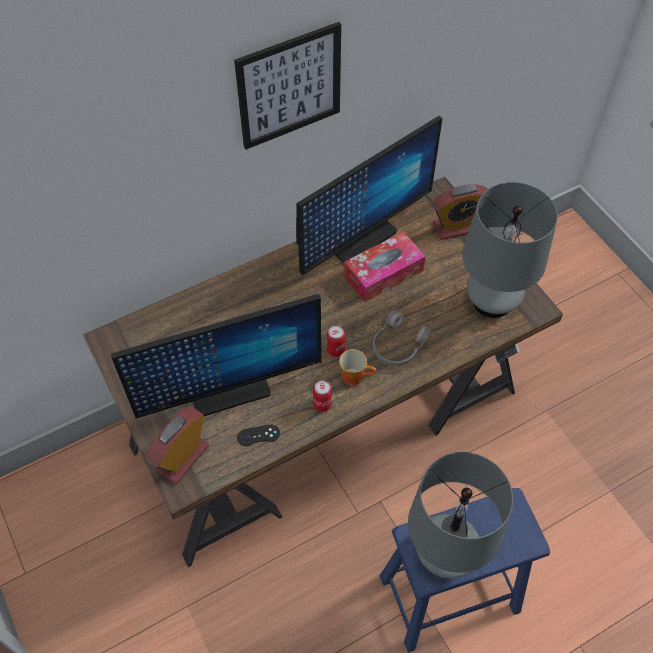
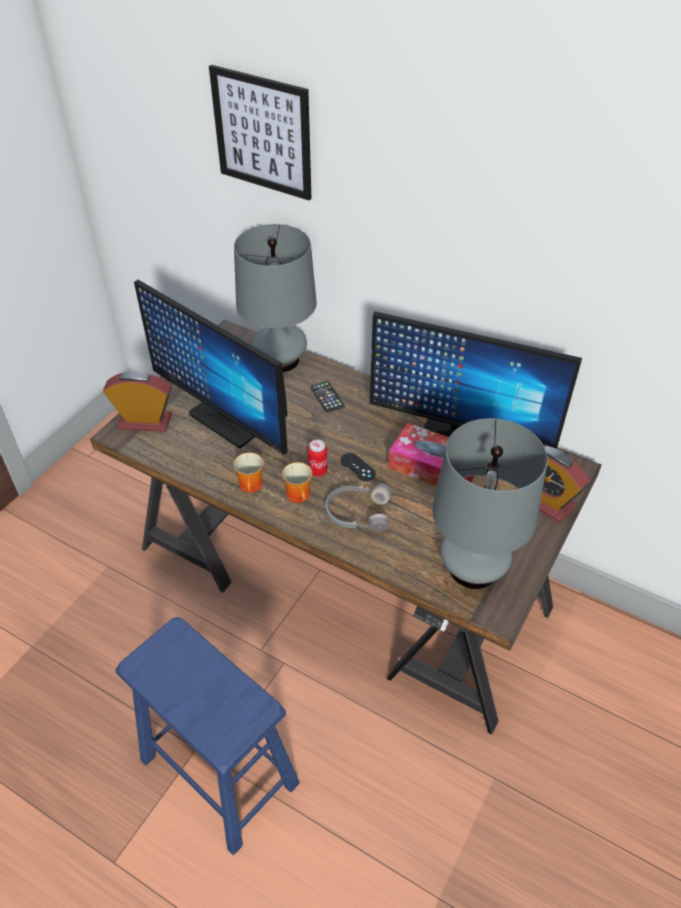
camera: 60 degrees right, 10 degrees down
picture [234,22,341,150] -> picture moved to [209,65,311,200]
black game controller [237,424,280,446] -> black game controller moved to [341,453,376,481]
can [313,380,332,412] -> mug [234,453,264,493]
grey table lamp [408,452,513,579] -> grey table lamp moved to [234,224,317,372]
none -> phone [311,381,345,413]

